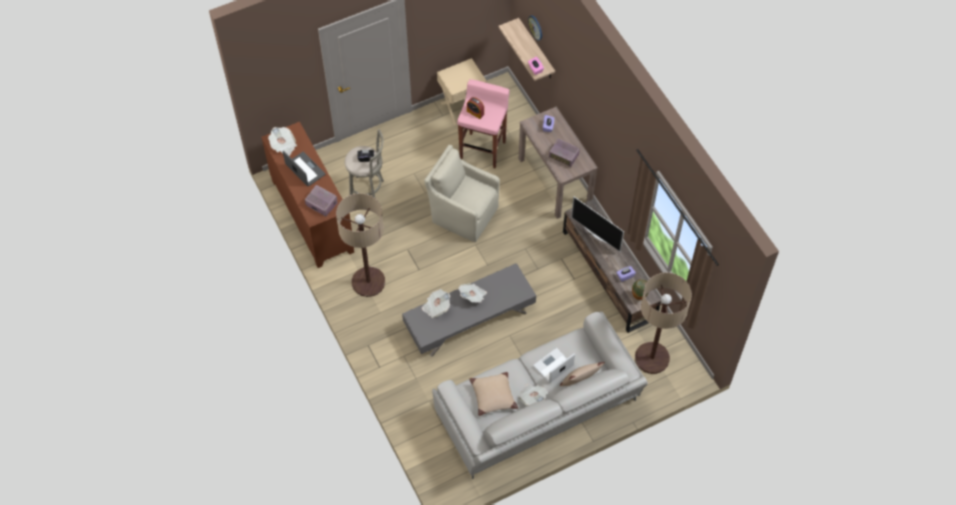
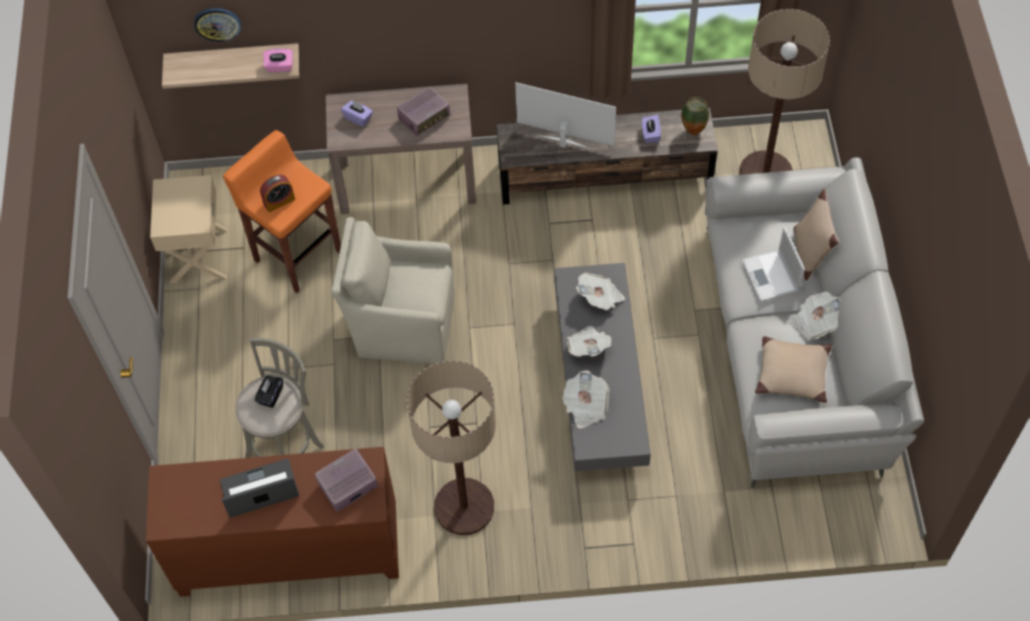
camera: 65 degrees left, 0 degrees up
newspaper [268,127,297,156] -> newspaper moved to [576,273,625,310]
beige armchair [424,145,500,242] -> beige armchair turned 45 degrees clockwise [331,217,455,364]
pink stool [457,79,509,168] -> orange stool [223,130,341,293]
television [571,196,624,252] -> television turned 135 degrees counterclockwise [515,82,616,149]

